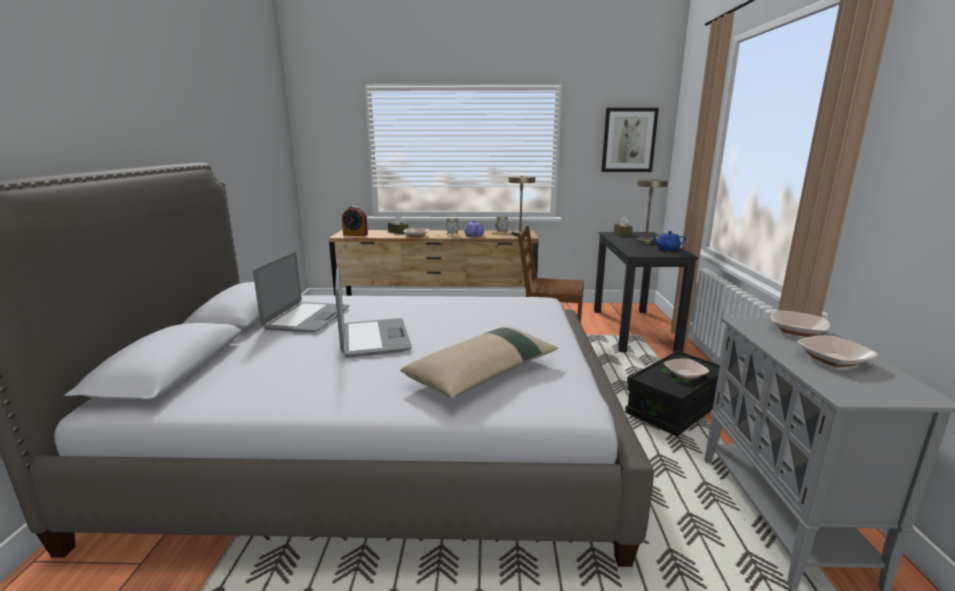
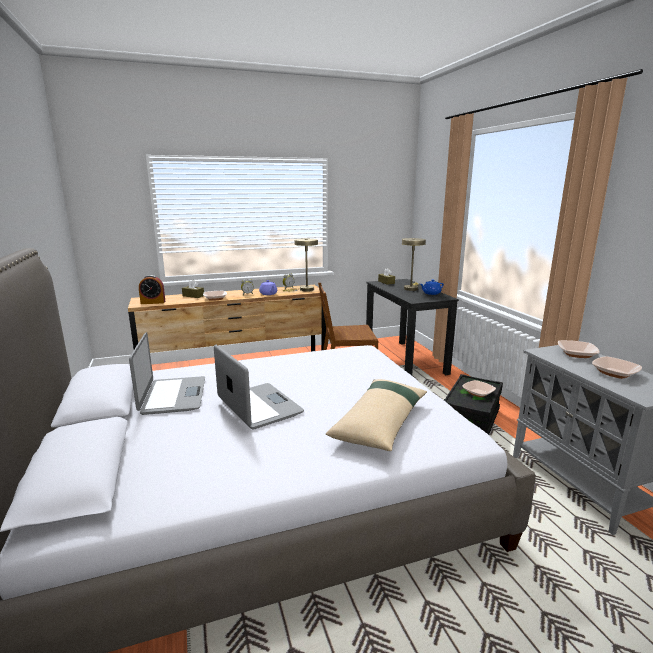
camera: 20 degrees left, 0 degrees up
picture [601,108,659,172] -> none

